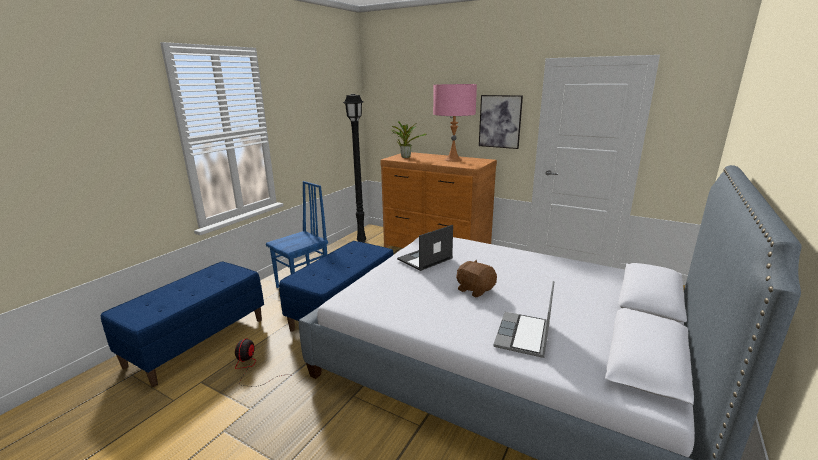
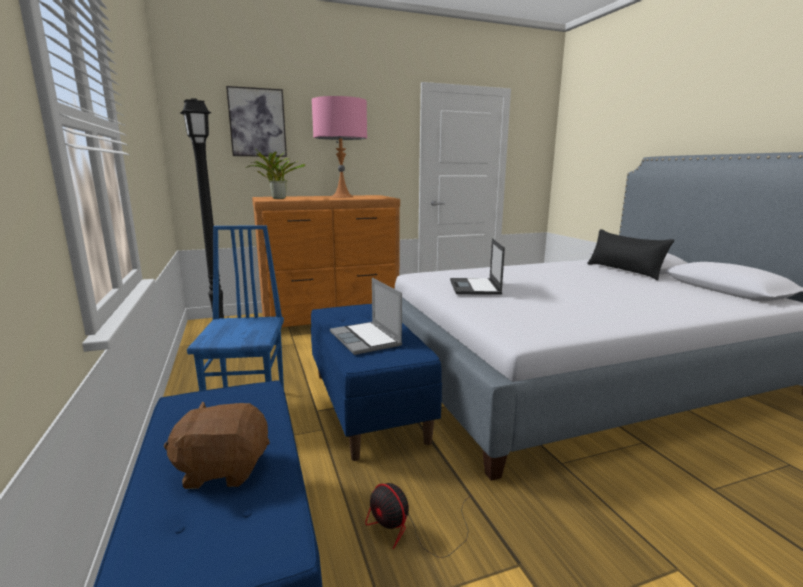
camera: 50 degrees left, 5 degrees down
brown plush toy [456,260,497,297] -> brown plush toy moved to [164,401,270,489]
picture [479,95,523,149] -> picture moved to [226,86,287,157]
laptop [493,281,554,358] -> laptop moved to [330,278,402,355]
none -> black pillow [587,229,674,280]

